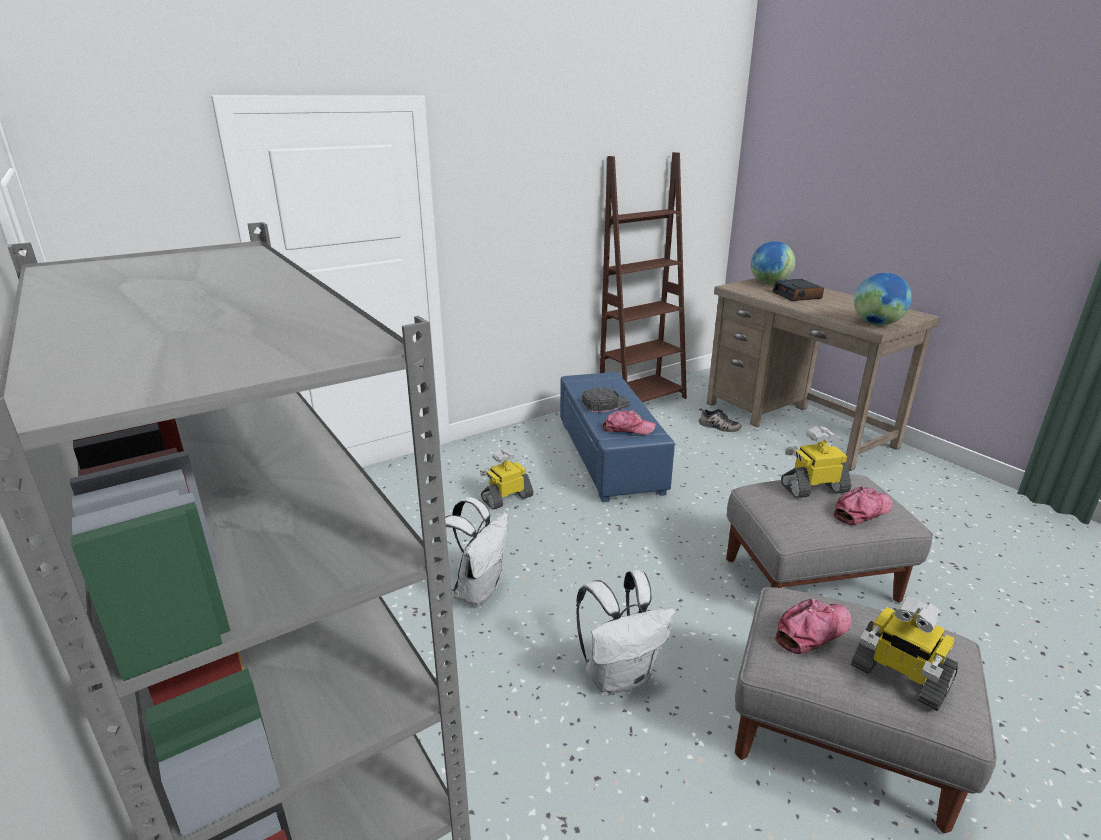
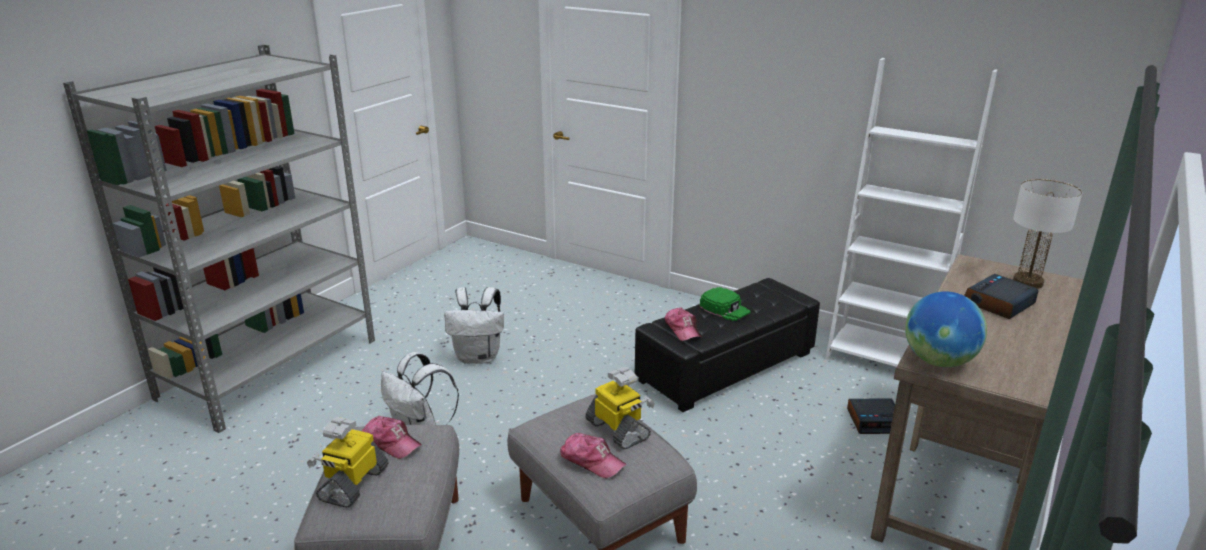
camera: 65 degrees right, 0 degrees up
toy robot [480,449,534,510] -> none
blue ottoman [560,372,675,502] -> black ottoman [635,278,820,412]
black cap [582,387,630,413] -> green cap [700,287,751,321]
brown bookcase [600,152,687,402] -> white bookcase [825,58,997,367]
shoe [699,408,741,432] -> alarm clock [847,398,895,434]
globe [751,241,796,285] -> table lamp [1013,179,1082,289]

